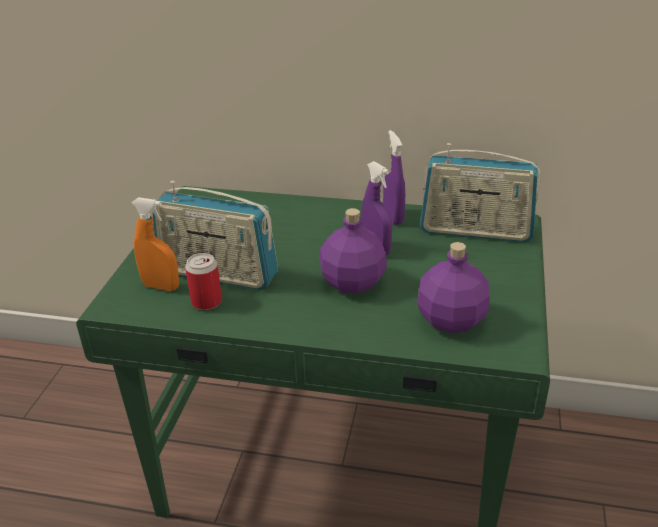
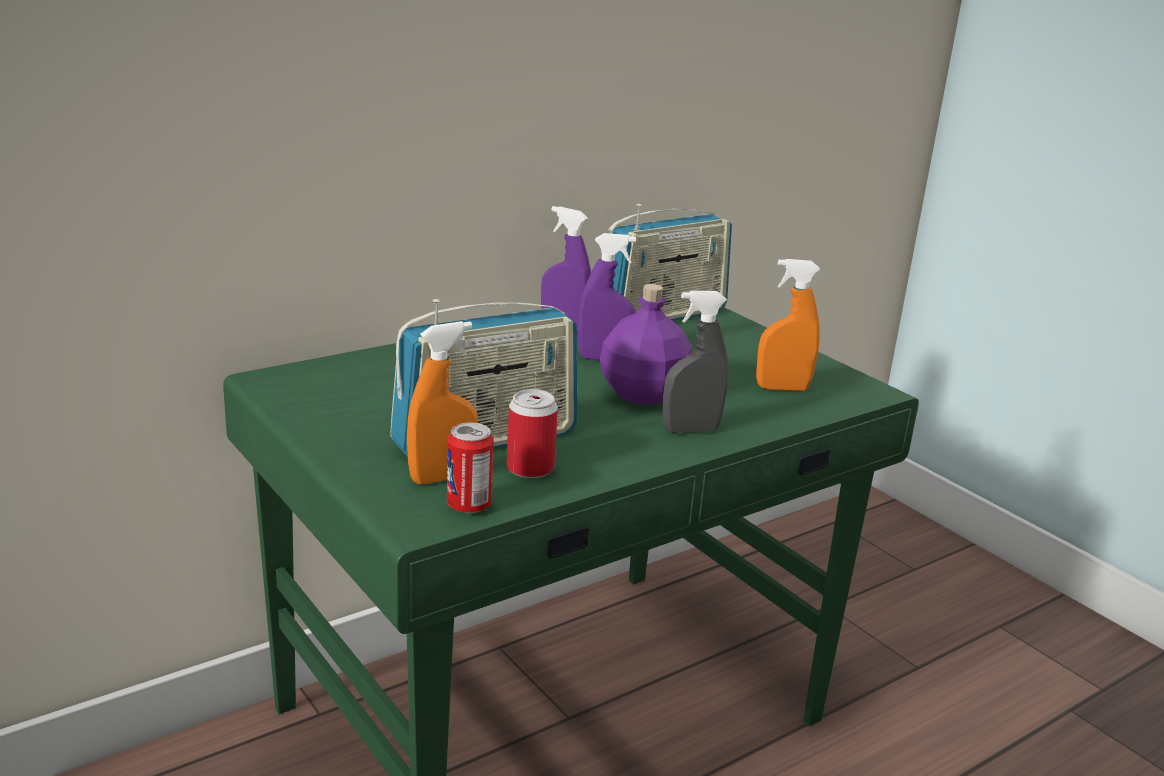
camera: 50 degrees left, 10 degrees down
purple bottle [418,242,490,333] -> orange spray bottle [756,259,820,391]
none -> can [447,423,494,514]
none -> grey spray bottle [662,291,728,433]

